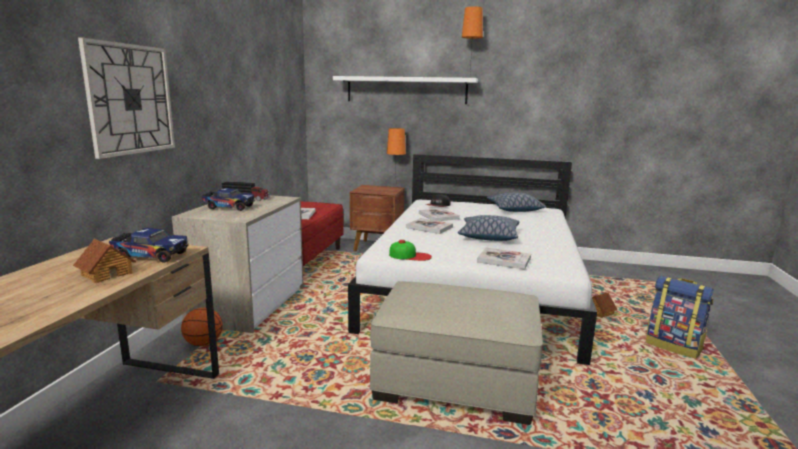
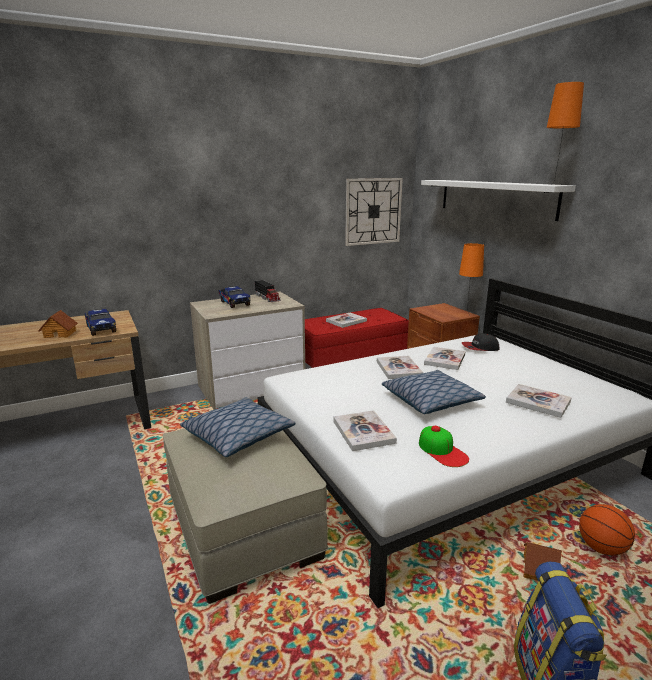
camera: 50 degrees right, 5 degrees up
wall clock [78,38,175,159] -> wall clock moved to [345,178,403,246]
basketball [181,308,223,346] -> basketball moved to [579,504,635,555]
cap [389,240,432,261] -> cap moved to [419,426,469,467]
pillow [487,192,546,212] -> pillow moved to [180,397,296,457]
none -> book [506,384,572,418]

